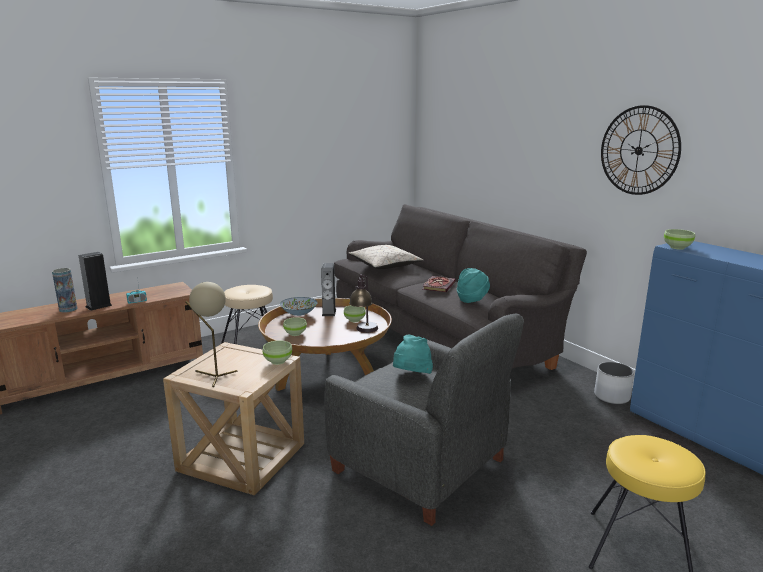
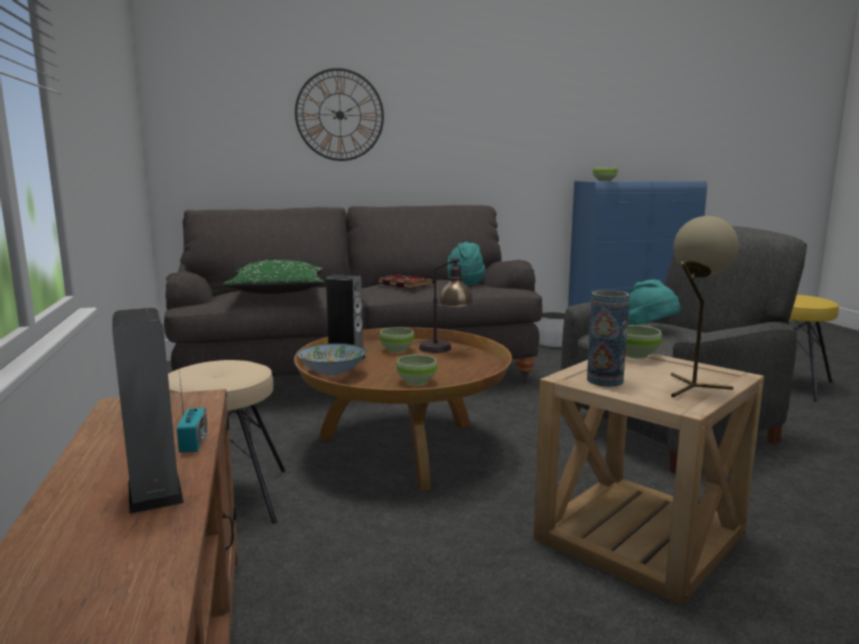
camera: 70 degrees left, 5 degrees down
vase [52,268,77,313] -> vase moved to [587,290,630,387]
beige pillow [348,245,423,269] -> green pillow [223,260,324,294]
wall clock [601,105,681,195] -> wall clock moved to [295,68,384,161]

